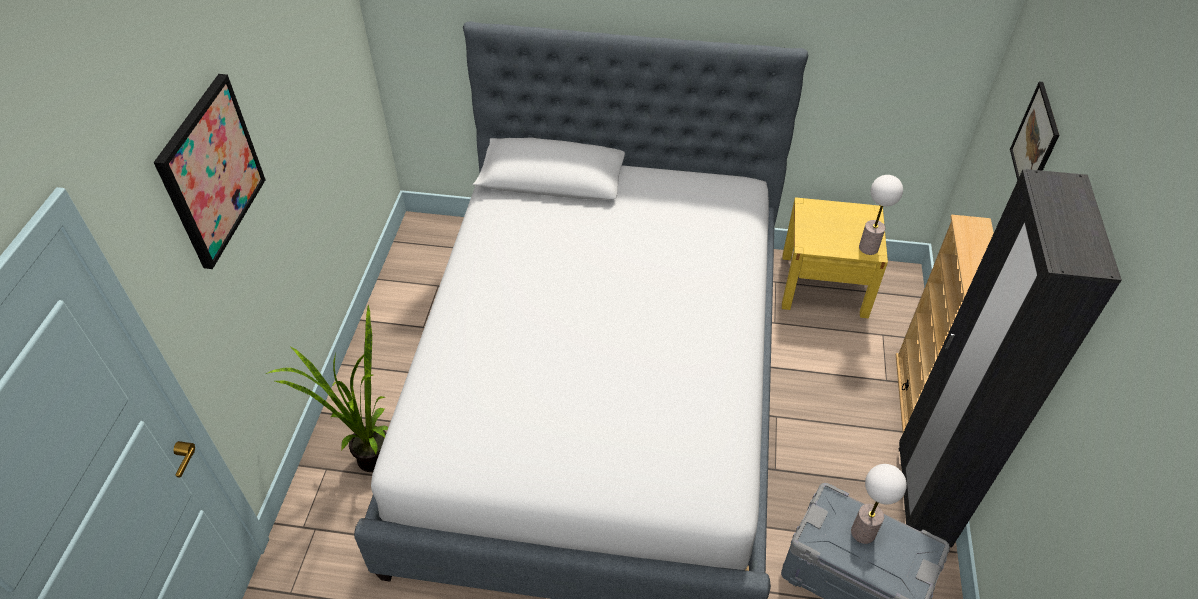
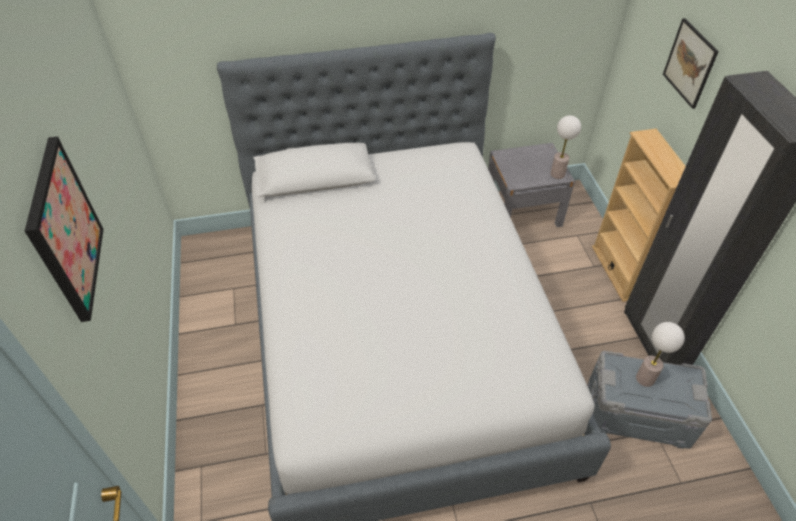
camera: 20 degrees left, 0 degrees up
potted plant [265,304,388,472] -> none
yellow nightstand [782,197,888,318] -> grey nightstand [488,143,575,227]

